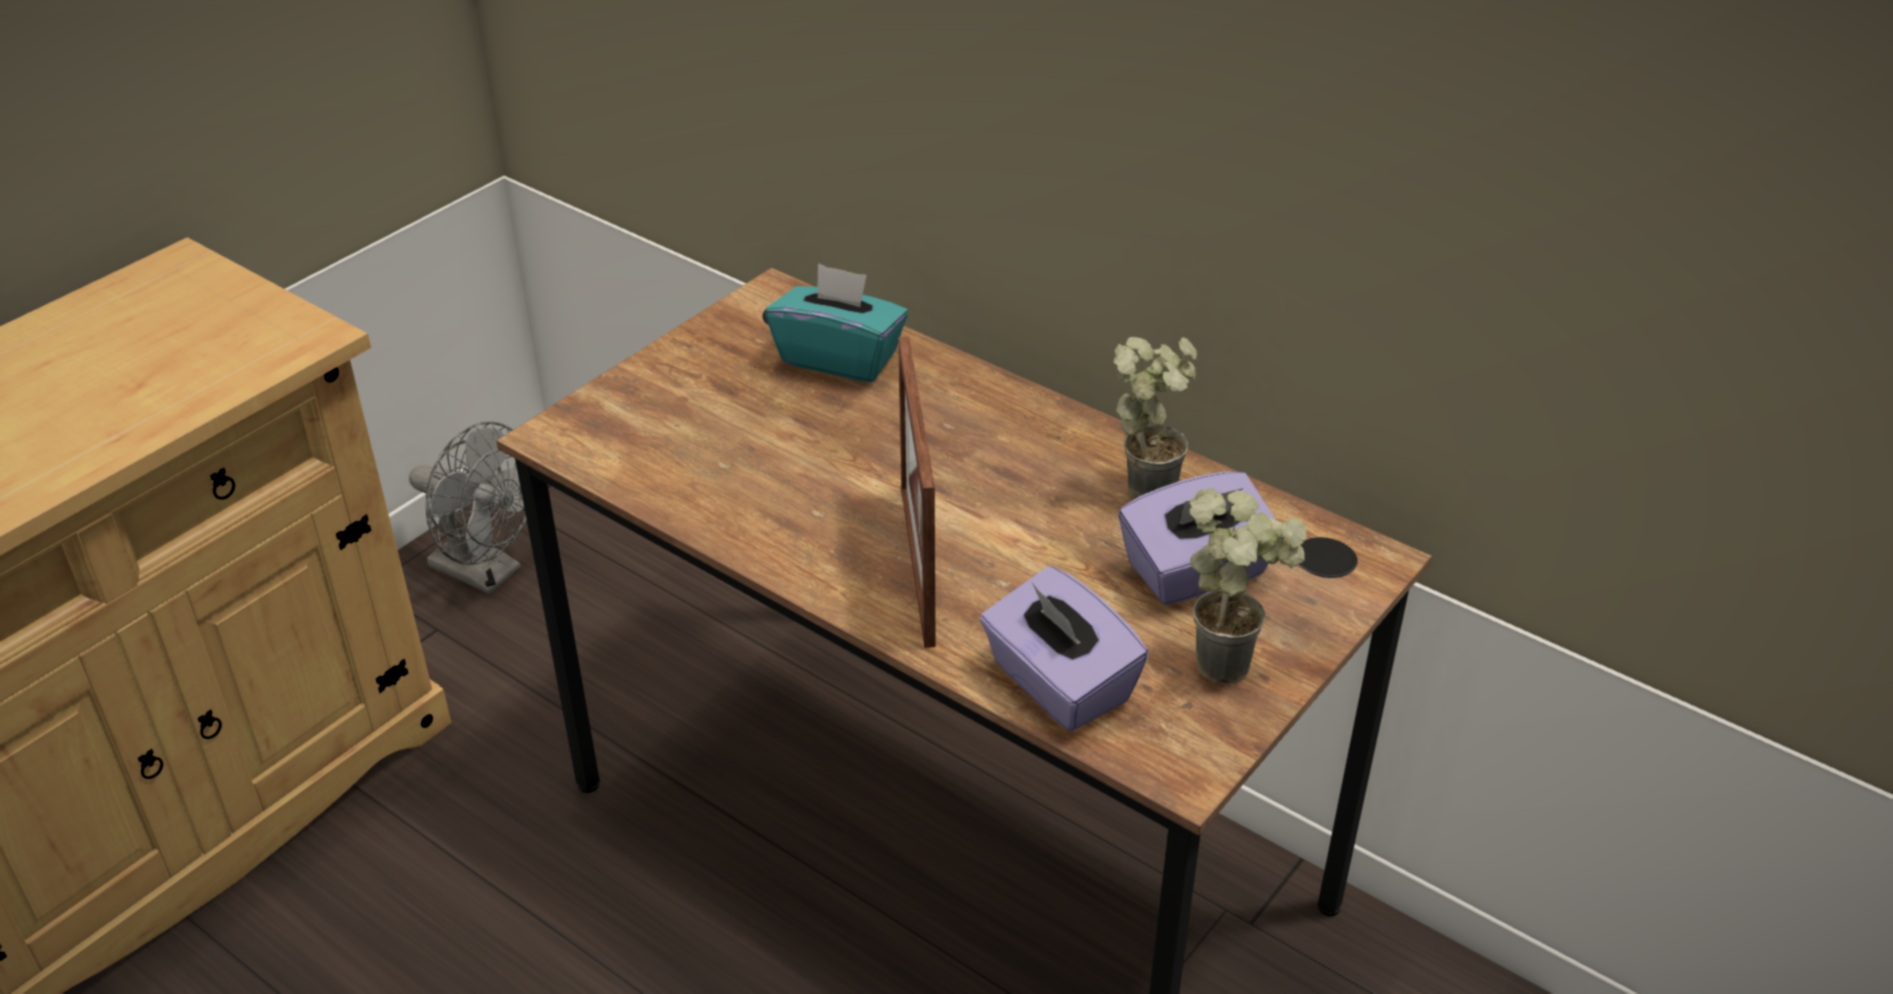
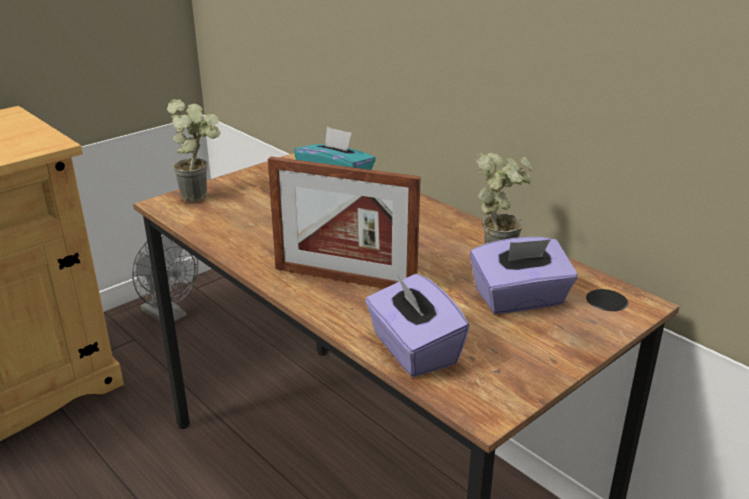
camera: 10 degrees right, 10 degrees down
picture frame [898,336,936,648] -> picture frame turned 75 degrees counterclockwise [268,157,421,288]
potted plant [1190,488,1307,684] -> potted plant moved to [167,99,221,202]

